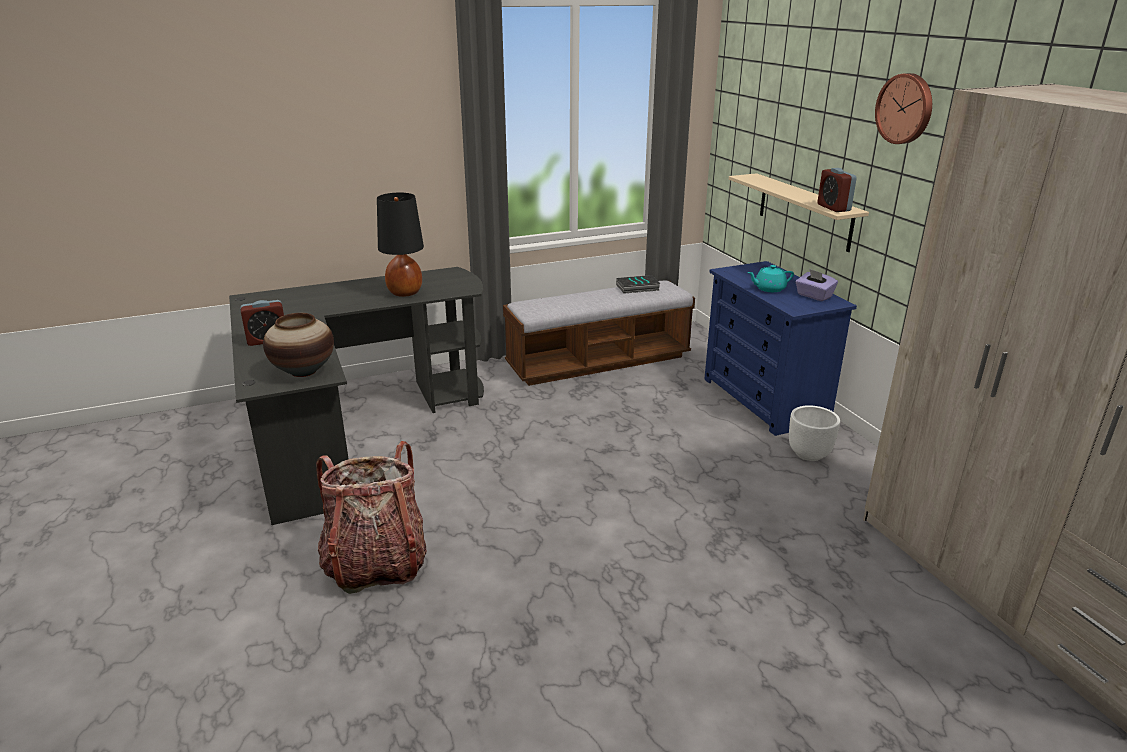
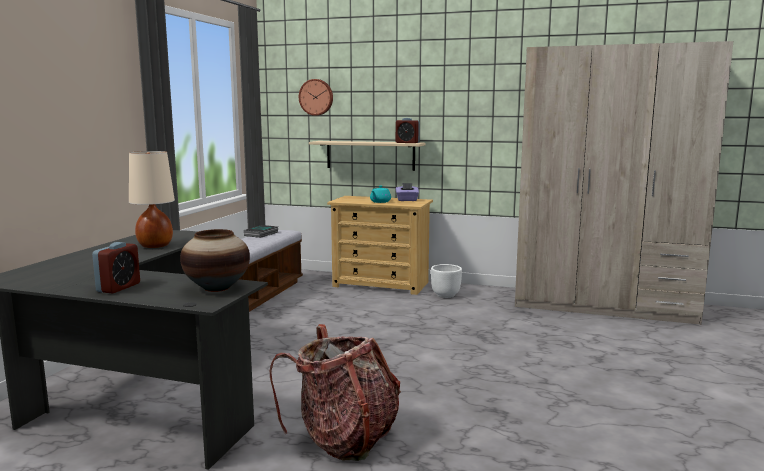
camera: 50 degrees left, 15 degrees down
black table lamp [377,193,424,297] -> beige table lamp [129,151,175,248]
blue dresser [704,261,857,436] -> beige dresser [327,196,433,295]
wall clock [875,73,932,144] -> wall clock moved to [299,79,333,116]

